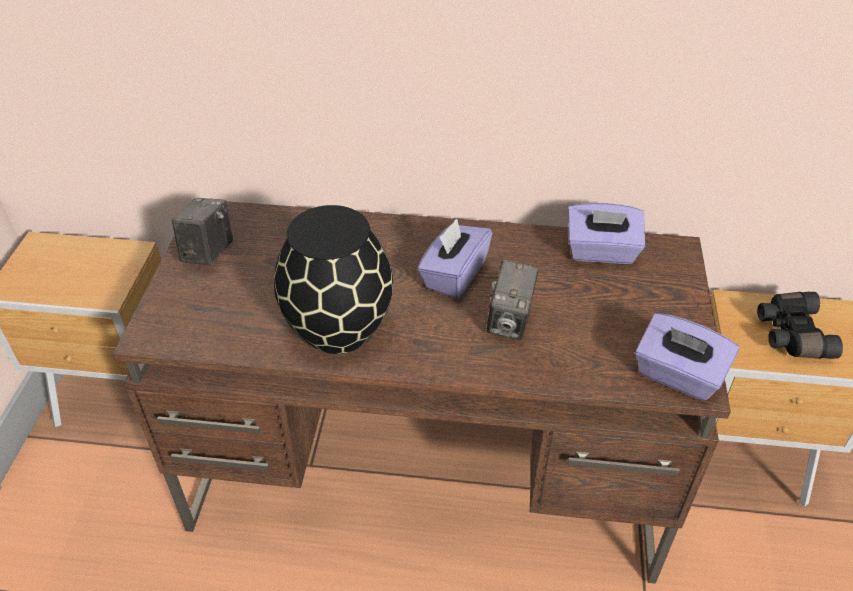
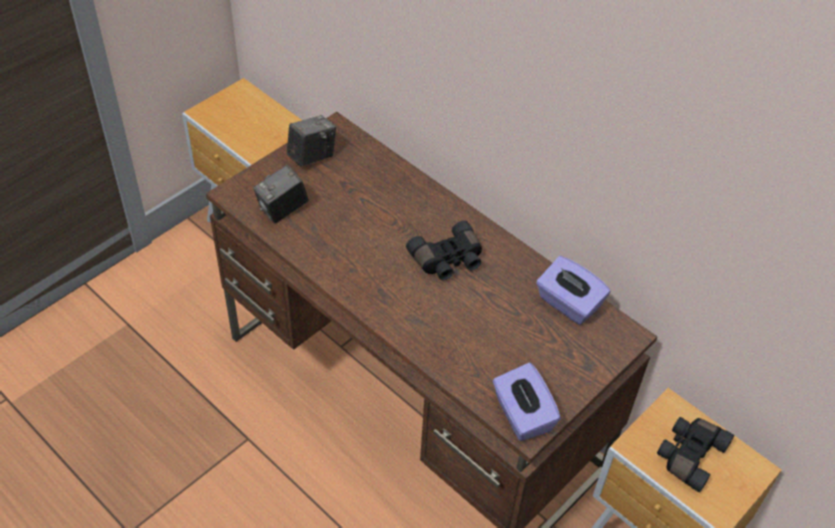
camera: 35 degrees right, 5 degrees up
black vase [274,205,393,354] -> none
purple tissue box [417,218,492,299] -> black binoculars [406,221,482,280]
camera [487,259,539,340] -> camera moved to [253,165,309,223]

